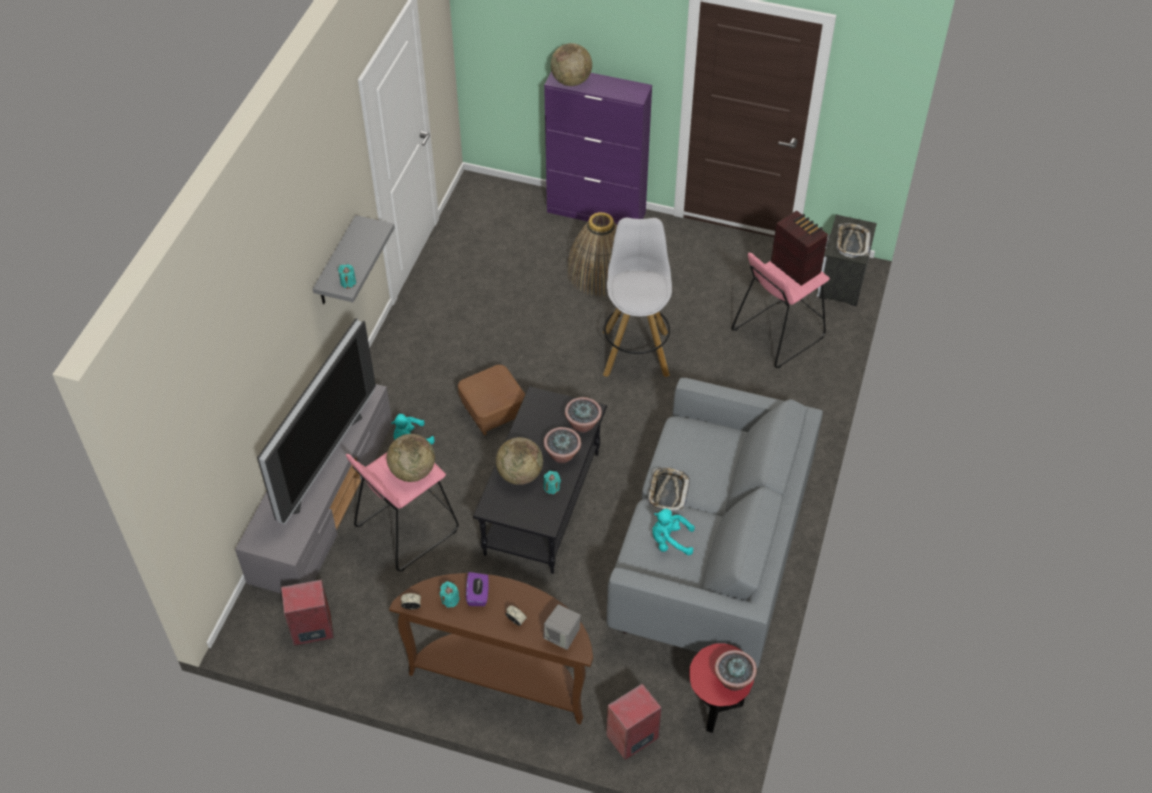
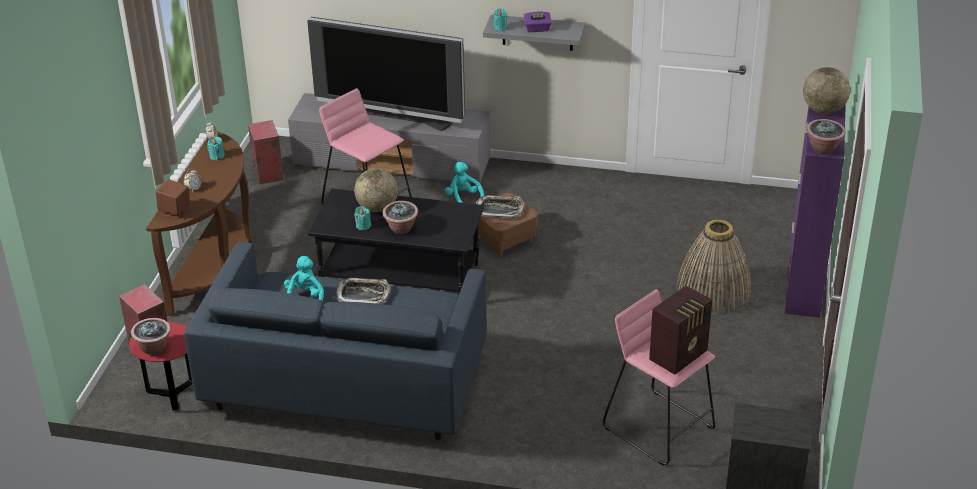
camera: 85 degrees right, 15 degrees down
globe [387,434,435,482] -> none
purple tissue box [466,572,489,606] -> purple tissue box moved to [524,12,552,32]
grey speaker [543,604,581,650] -> brown speaker [156,179,190,219]
potted plant [565,397,602,433] -> potted plant moved to [806,119,846,155]
white stool [603,218,672,377] -> none
grey sofa [607,378,823,668] -> blue sofa [184,242,487,440]
tray [836,223,871,258] -> tray moved to [476,195,524,218]

